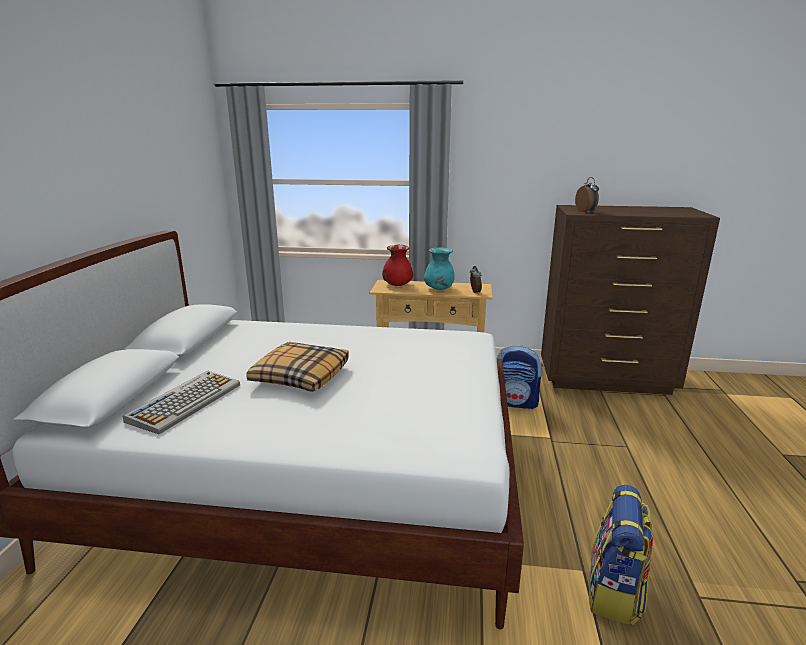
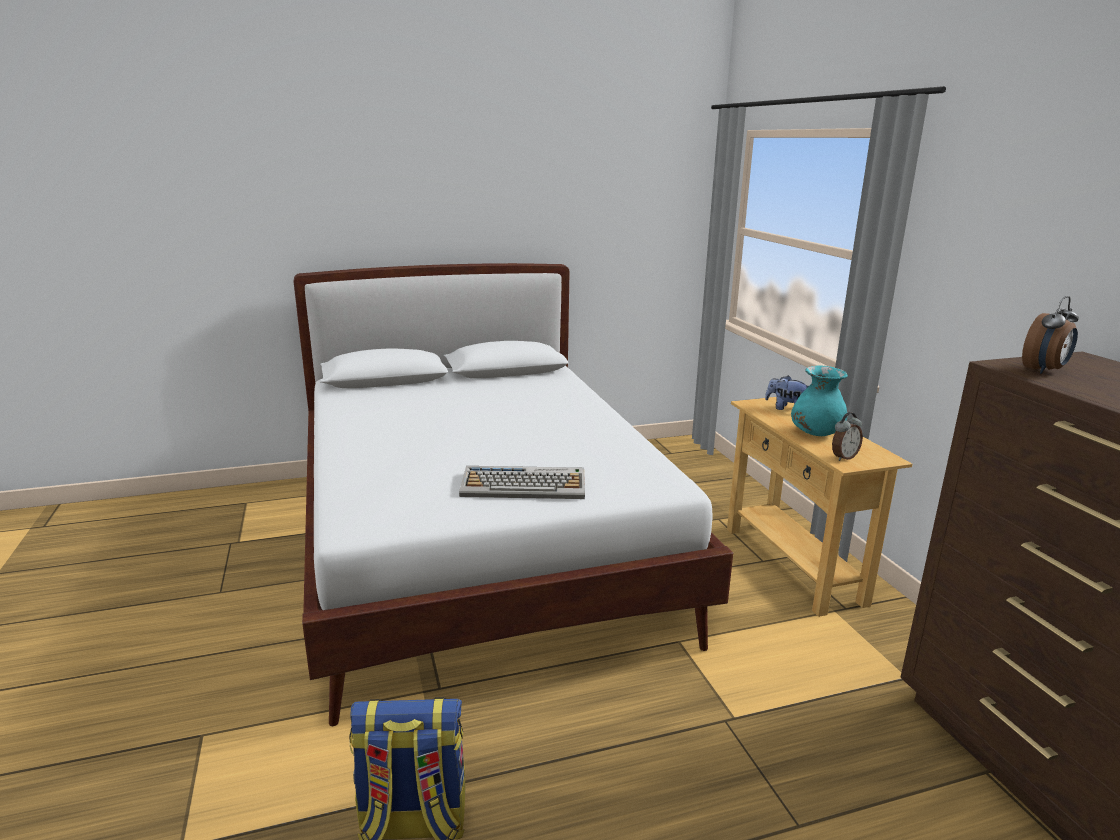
camera: 65 degrees right, 0 degrees up
keyboard [123,371,240,435] -> keyboard moved to [459,466,585,499]
pillow [246,342,349,392] -> none
red vase [382,245,413,286] -> plush toy [765,375,809,410]
backpack [497,345,543,409] -> none

